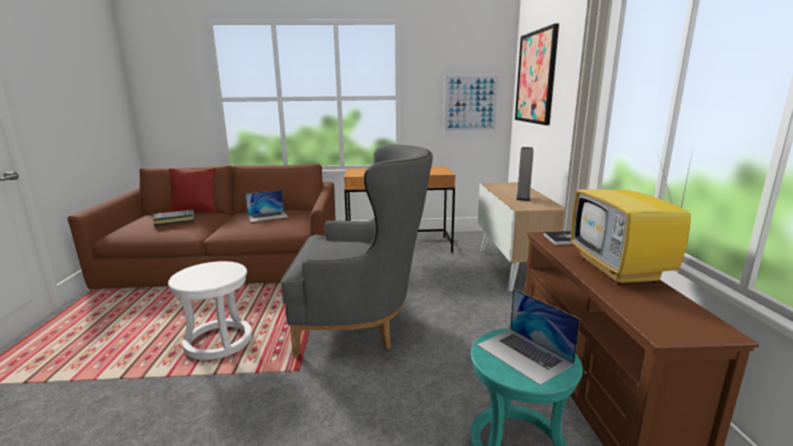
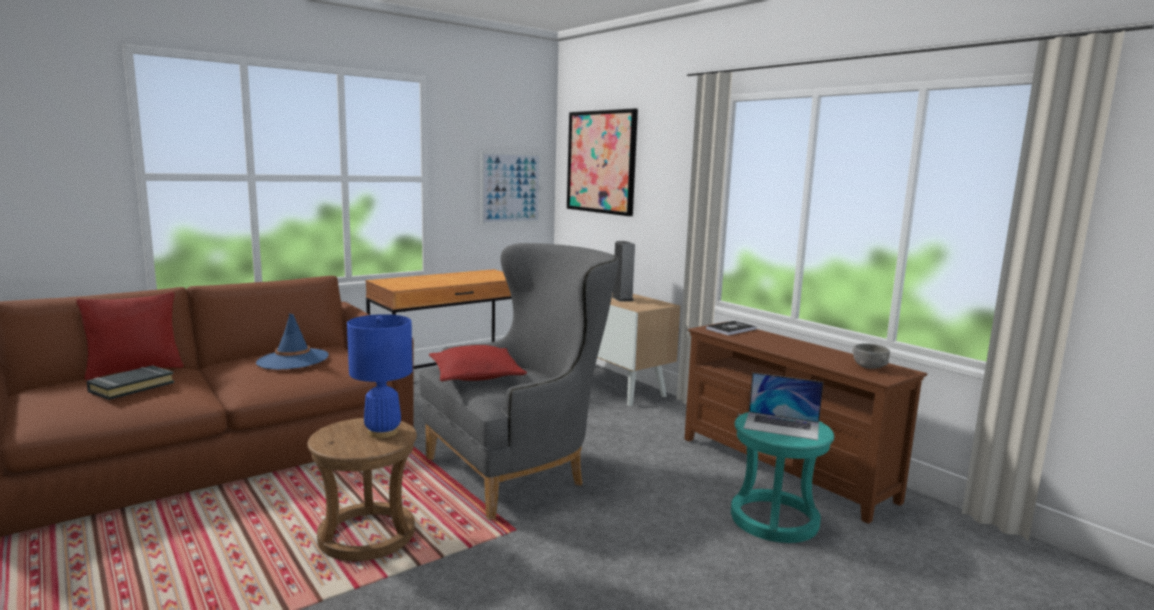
camera: 35 degrees left, 5 degrees down
white stool [168,261,252,360] -> brown stool [307,418,417,561]
laptop [245,190,288,222] -> blue hat [256,313,329,370]
television [571,150,693,285] -> none
none -> blue table lamp [347,314,413,438]
none -> red pillow [429,345,527,382]
none -> grey bowl [852,343,890,369]

